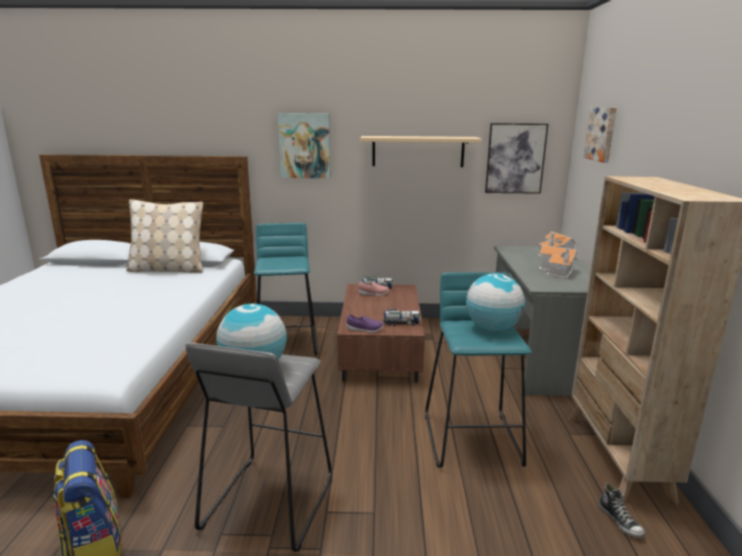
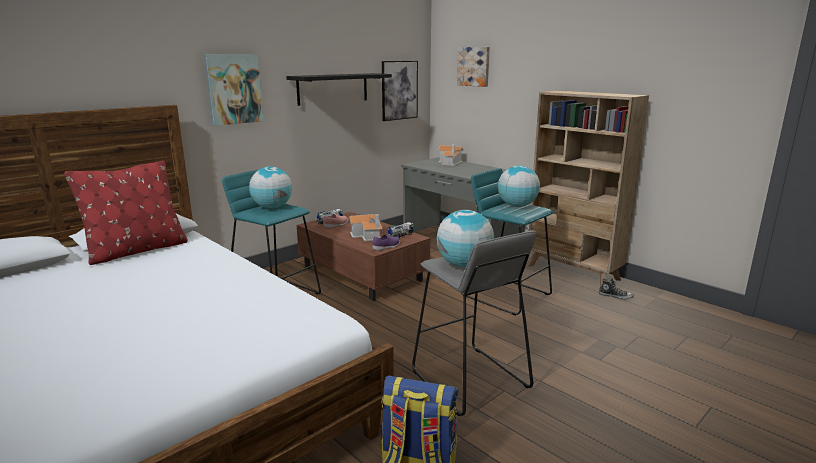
camera: 45 degrees left, 0 degrees up
beige pillow [126,199,203,273] -> red pillow [64,161,188,265]
beige shelf [360,136,482,167] -> black shelf [286,73,392,106]
toy house [539,245,577,278] -> toy house moved to [348,214,383,241]
none -> globe [249,166,292,209]

